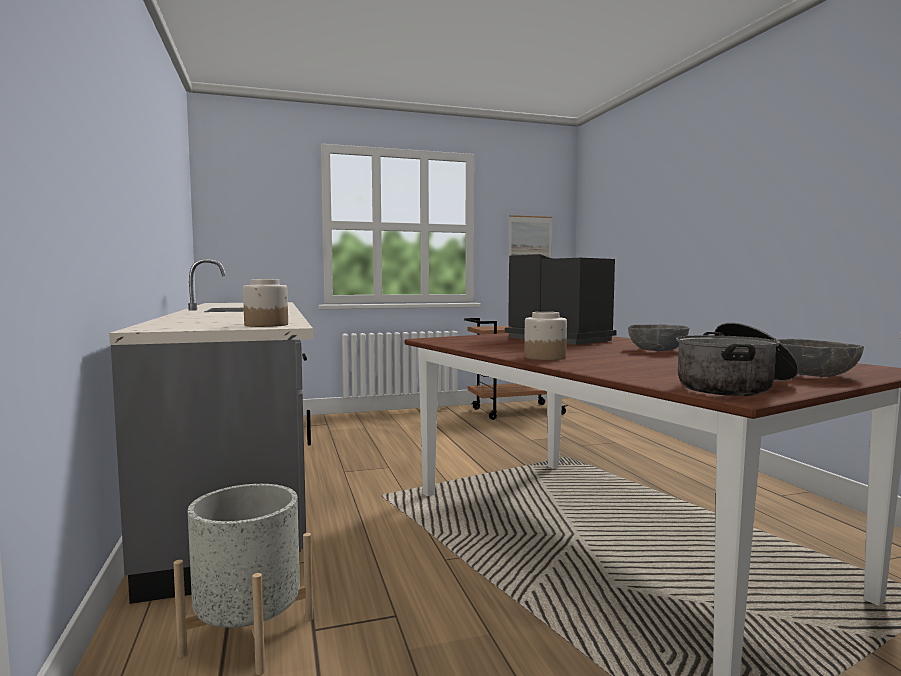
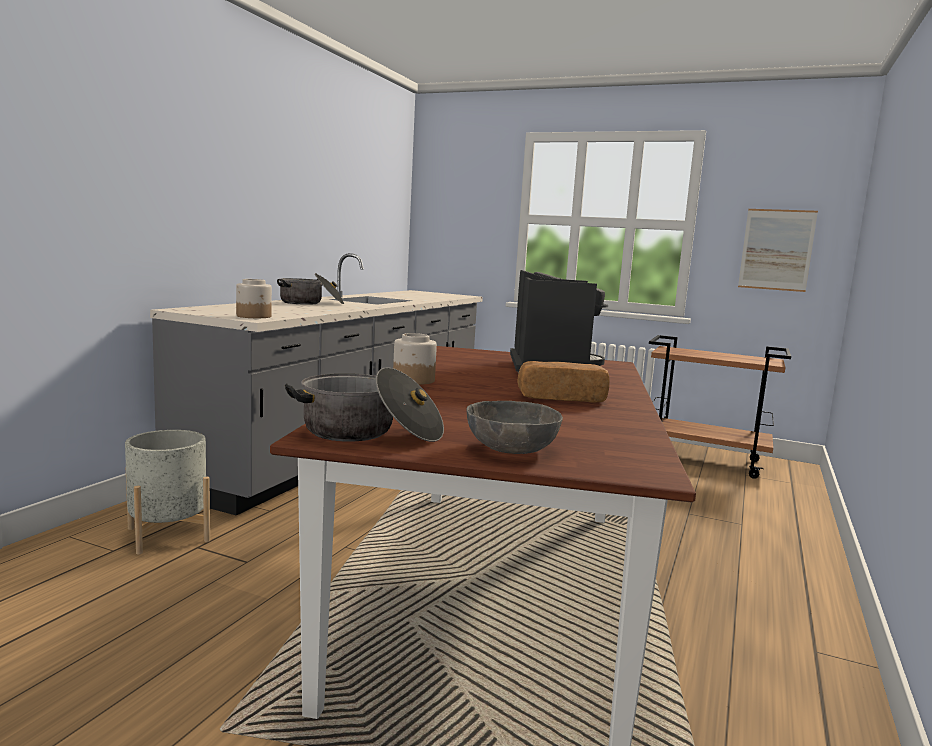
camera: 40 degrees right, 5 degrees up
grey bowl [628,324,689,351] -> bread [518,361,610,403]
none -> cooking pot [277,273,344,305]

